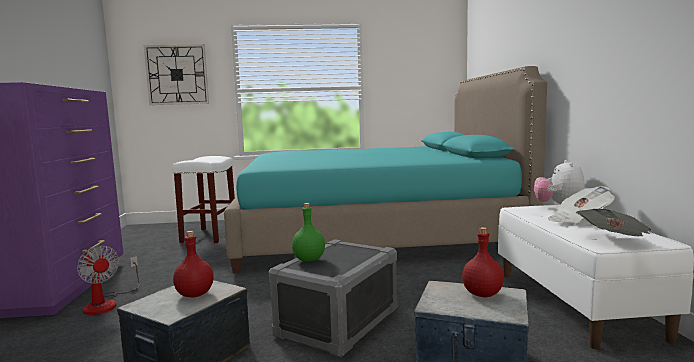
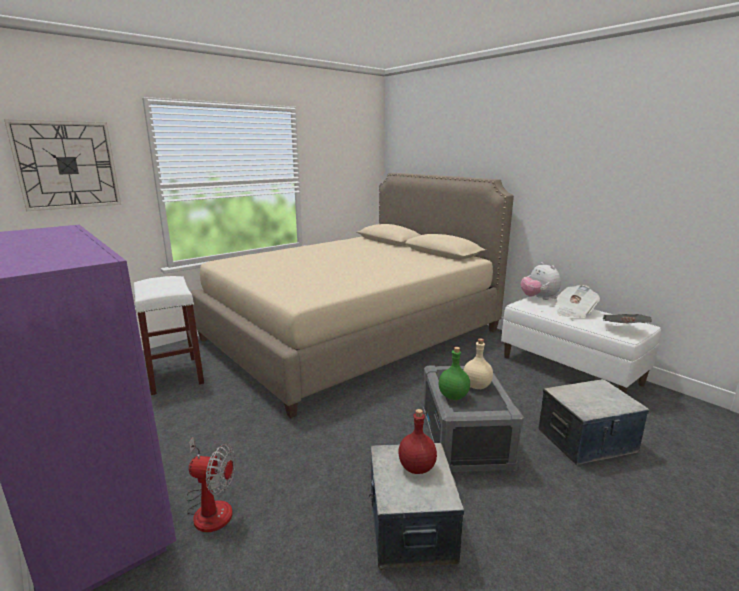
camera: 35 degrees left, 10 degrees up
turquoise bed [224,66,547,273] -> beige bed [191,173,514,418]
red bottle [462,227,504,297] -> none
none -> beige bottle [463,338,493,389]

